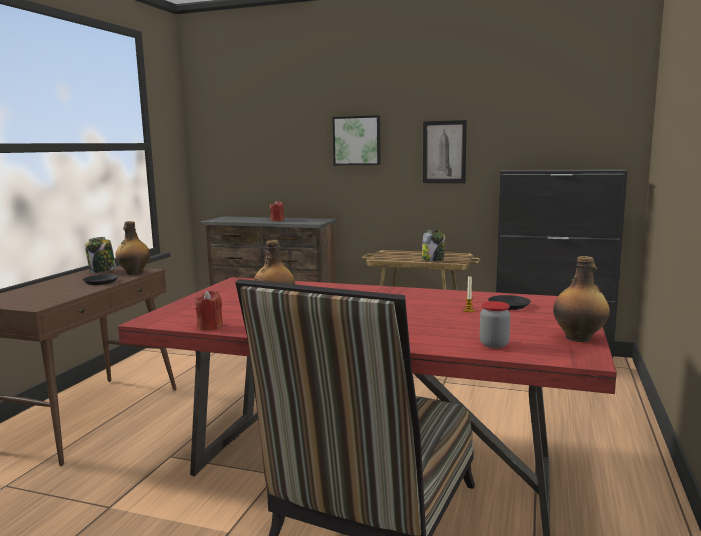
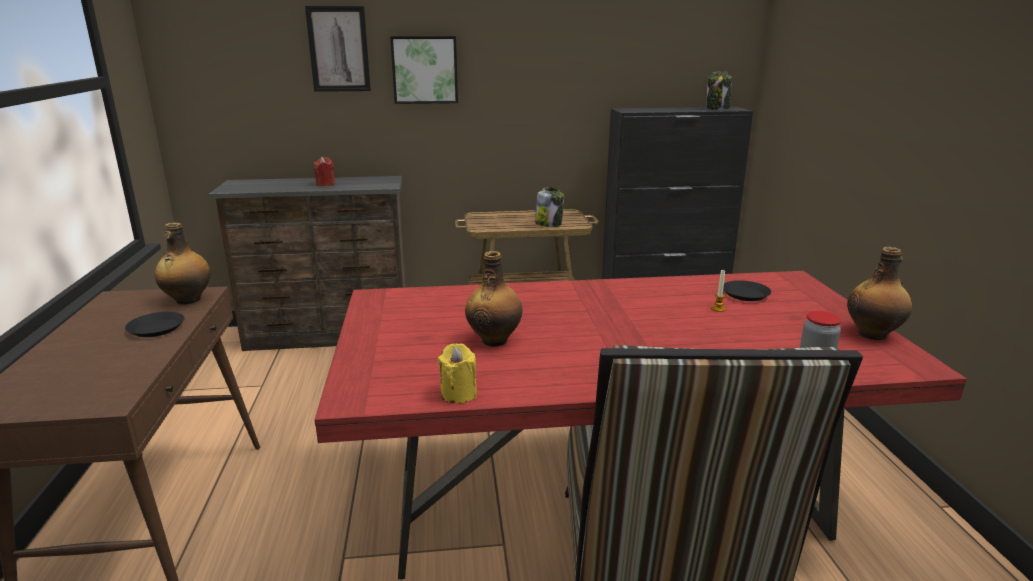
camera: 25 degrees left, 10 degrees up
jar [85,237,116,273] -> jar moved to [706,71,732,110]
red candle [195,290,223,330] -> yellow candle [438,343,477,404]
picture [423,120,467,183] -> picture moved to [305,6,371,92]

